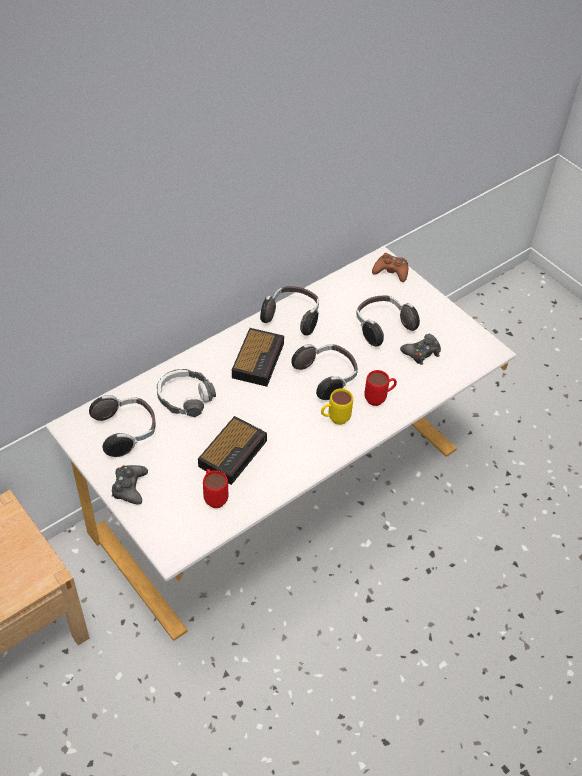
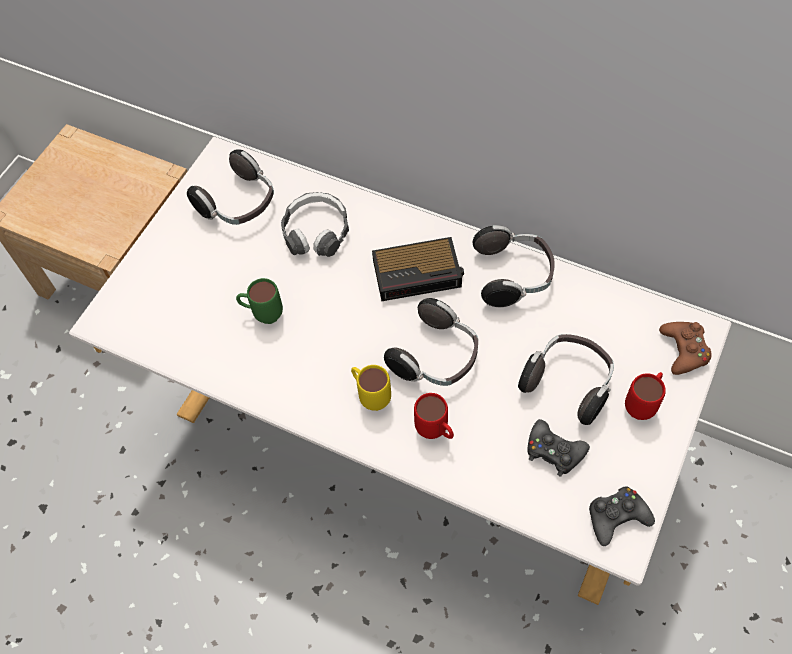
camera: 70 degrees right, 10 degrees up
black game controller [112,465,148,504] -> black game controller moved to [589,486,655,546]
alarm clock [198,416,267,485] -> green mug [236,278,283,324]
red mug [203,469,228,508] -> red mug moved to [625,372,666,420]

